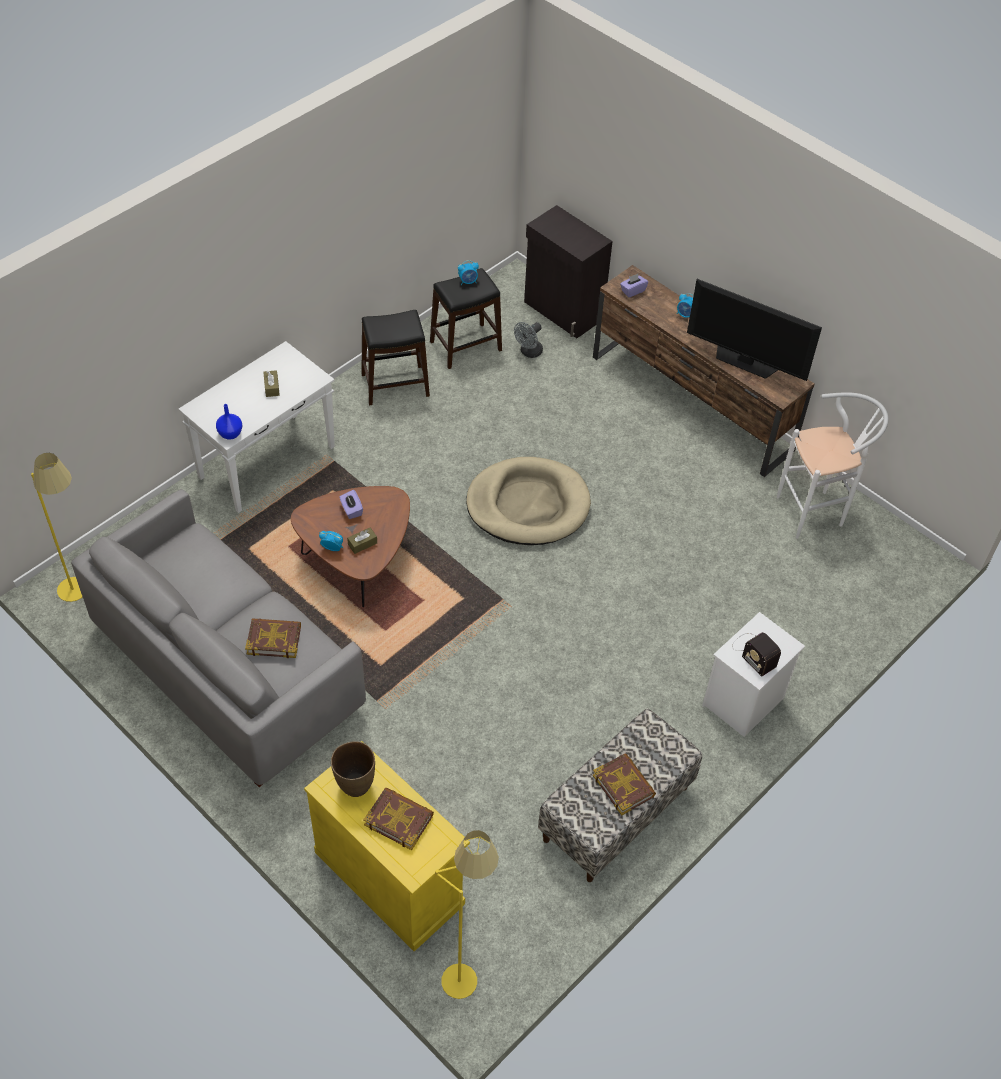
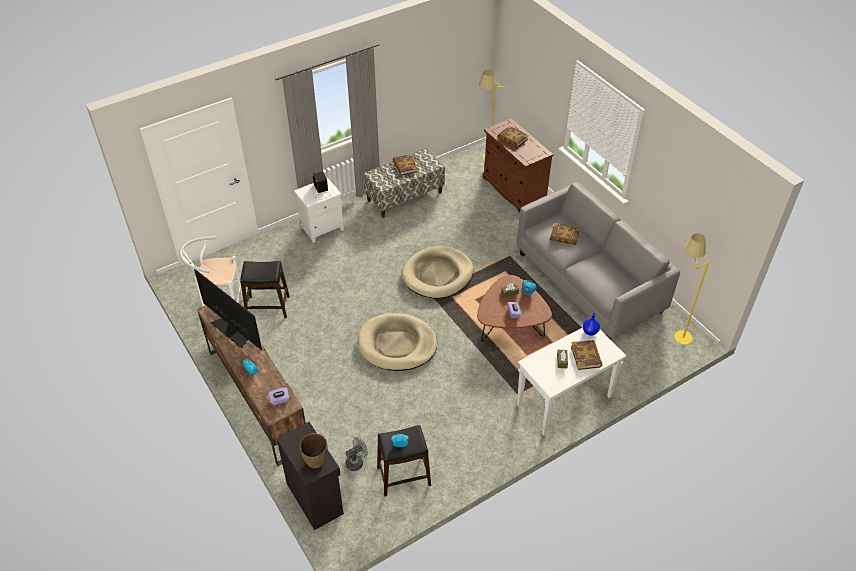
camera: 165 degrees left, 5 degrees down
yellow cabinet [304,741,470,951] -> brown cabinet [483,119,554,213]
brown vase [331,741,375,797] -> brown vase moved to [300,433,327,468]
black stool [361,310,430,406] -> black stool moved to [240,261,290,318]
none -> beige dog bed [402,246,474,298]
none -> book [571,340,602,370]

